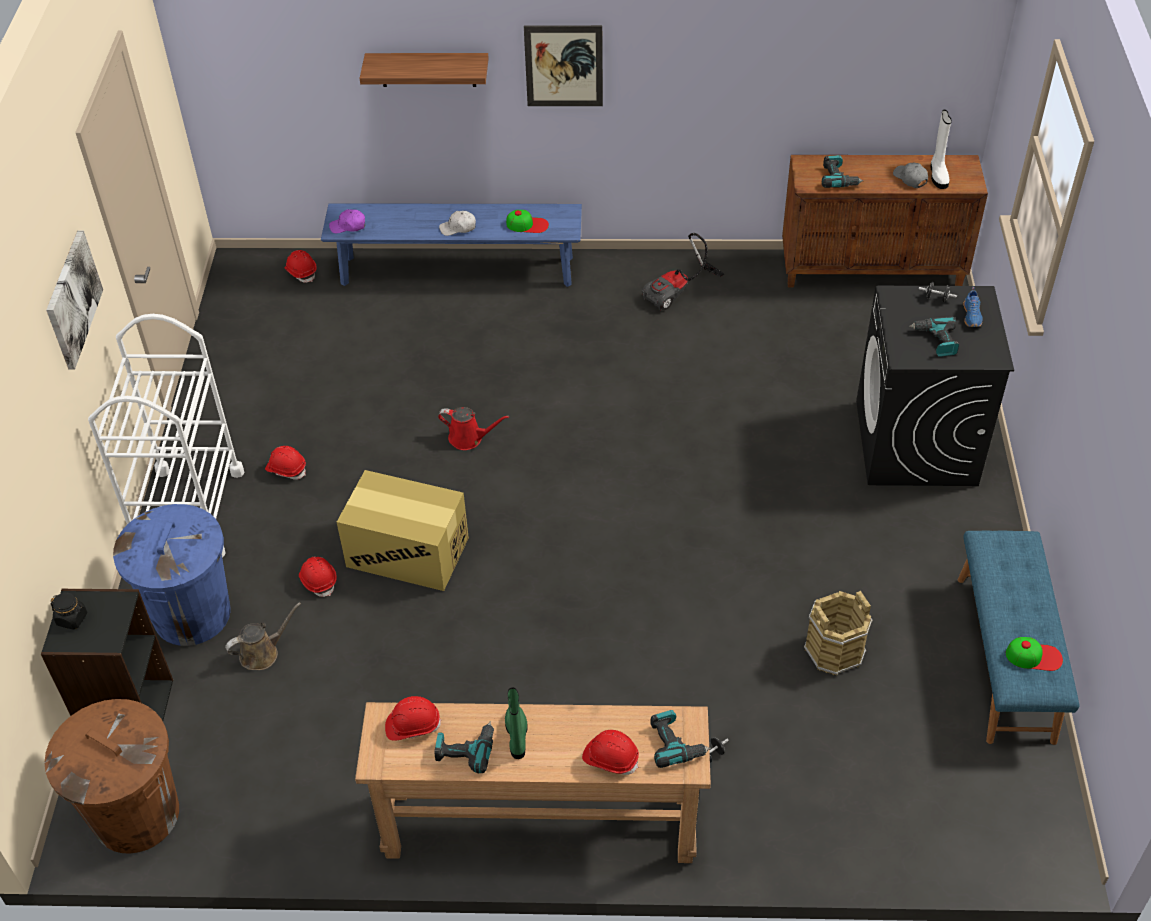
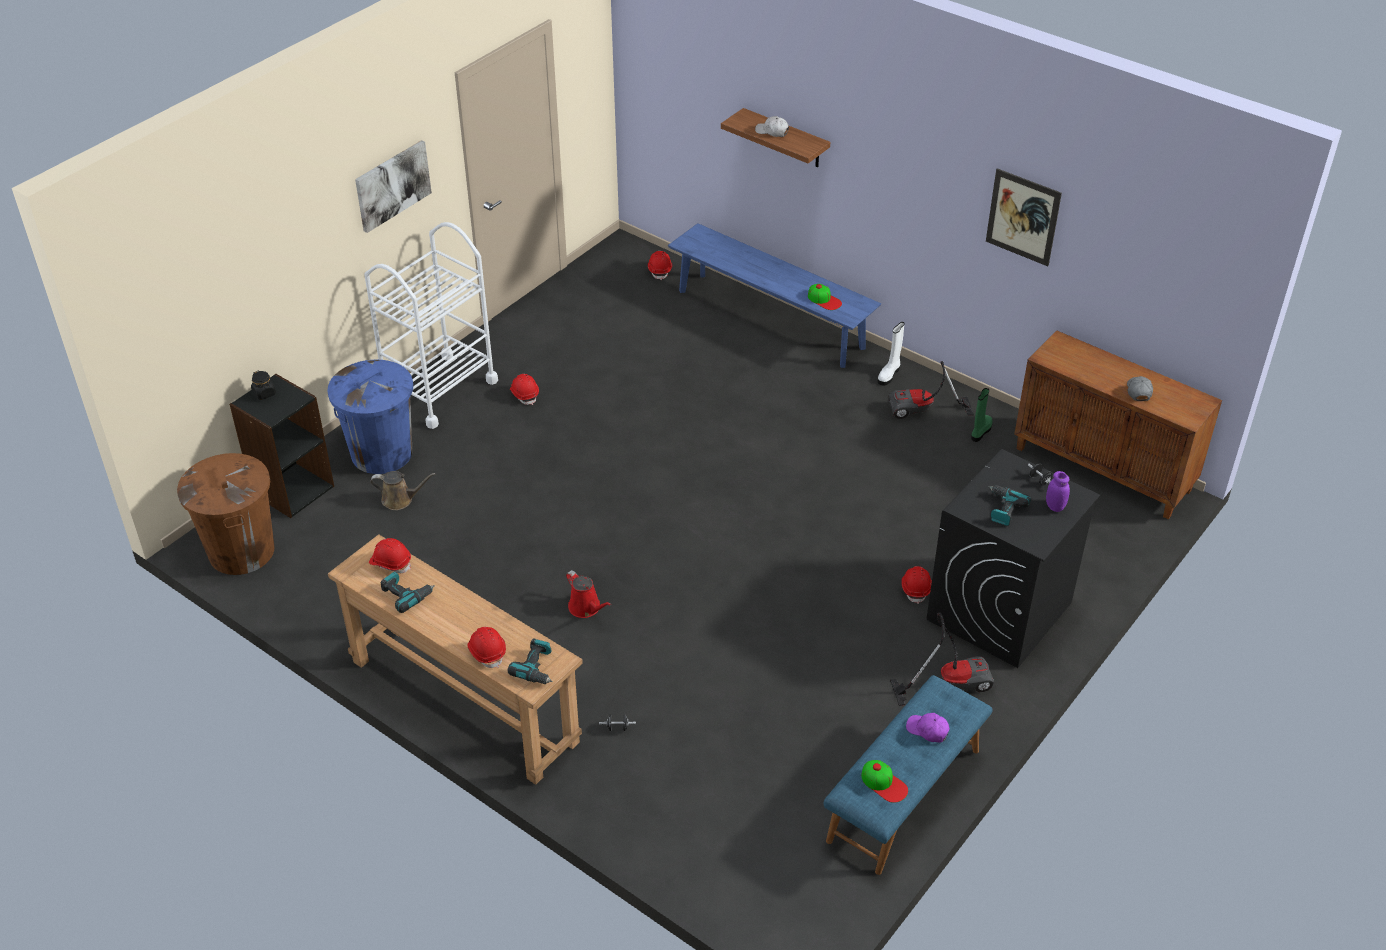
camera: 35 degrees right, 5 degrees down
red hard hat [299,557,337,597] -> red hard hat moved to [901,566,932,604]
purple cap [329,209,365,233] -> purple cap moved to [906,713,950,743]
cardboard box [337,470,469,591] -> none
red watering can [438,407,509,450] -> red watering can moved to [566,570,611,618]
white cap [439,211,476,236] -> white cap moved to [755,116,789,137]
green boot [505,687,527,759] -> green boot moved to [971,388,993,442]
picture [524,25,603,106] -> picture moved to [986,168,1062,266]
brown bucket [804,591,873,675] -> none
power drill [822,155,863,188] -> none
white boot [930,110,952,189] -> white boot moved to [878,322,905,386]
blue shoe [963,287,983,327] -> purple jar [1046,471,1070,512]
none -> vacuum cleaner [890,612,994,706]

